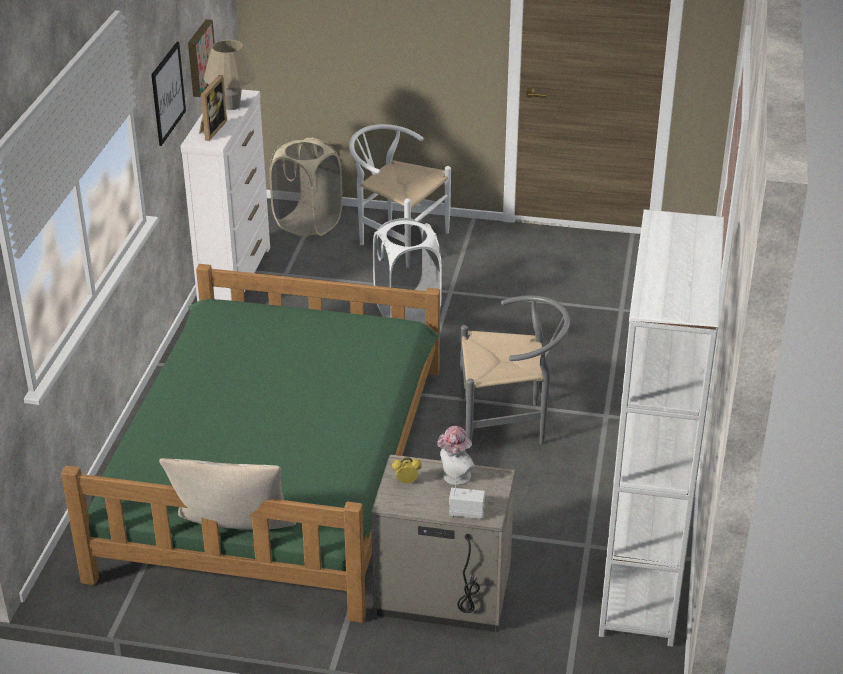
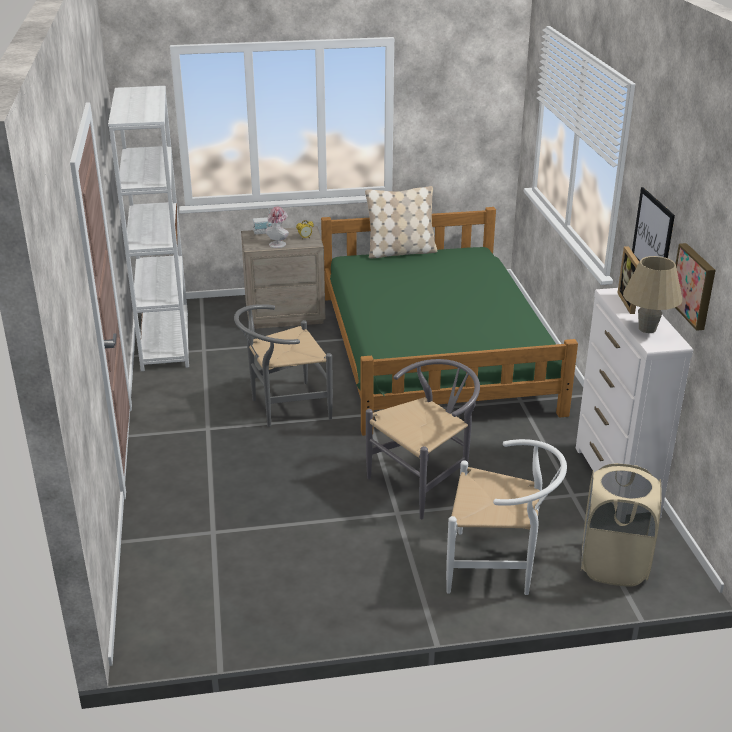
camera: 160 degrees right, 5 degrees down
white laundry basket [373,218,442,324] -> grey chair [366,359,480,519]

